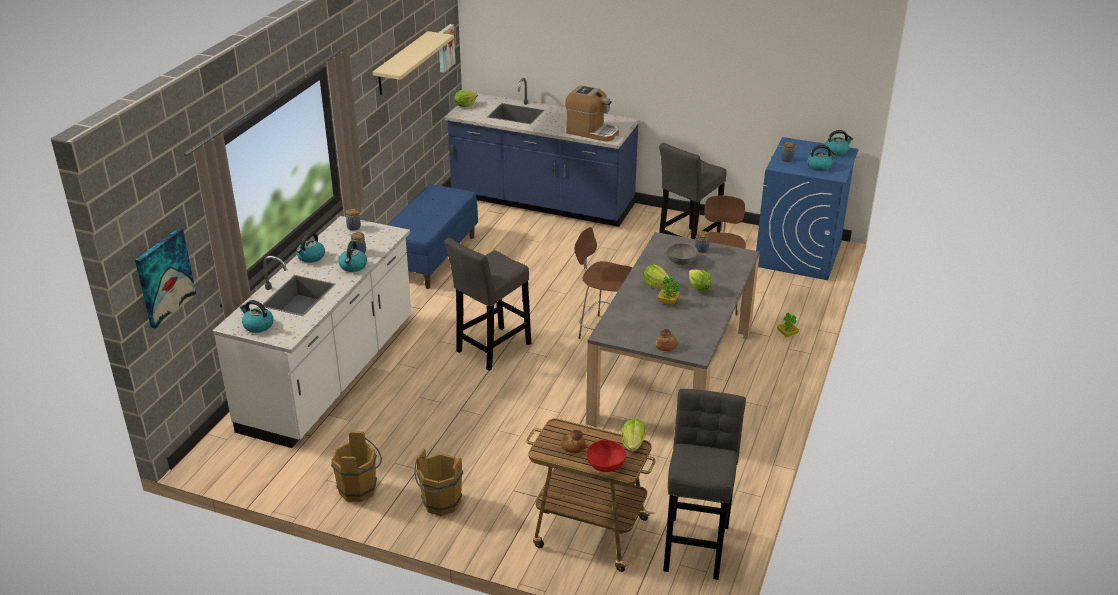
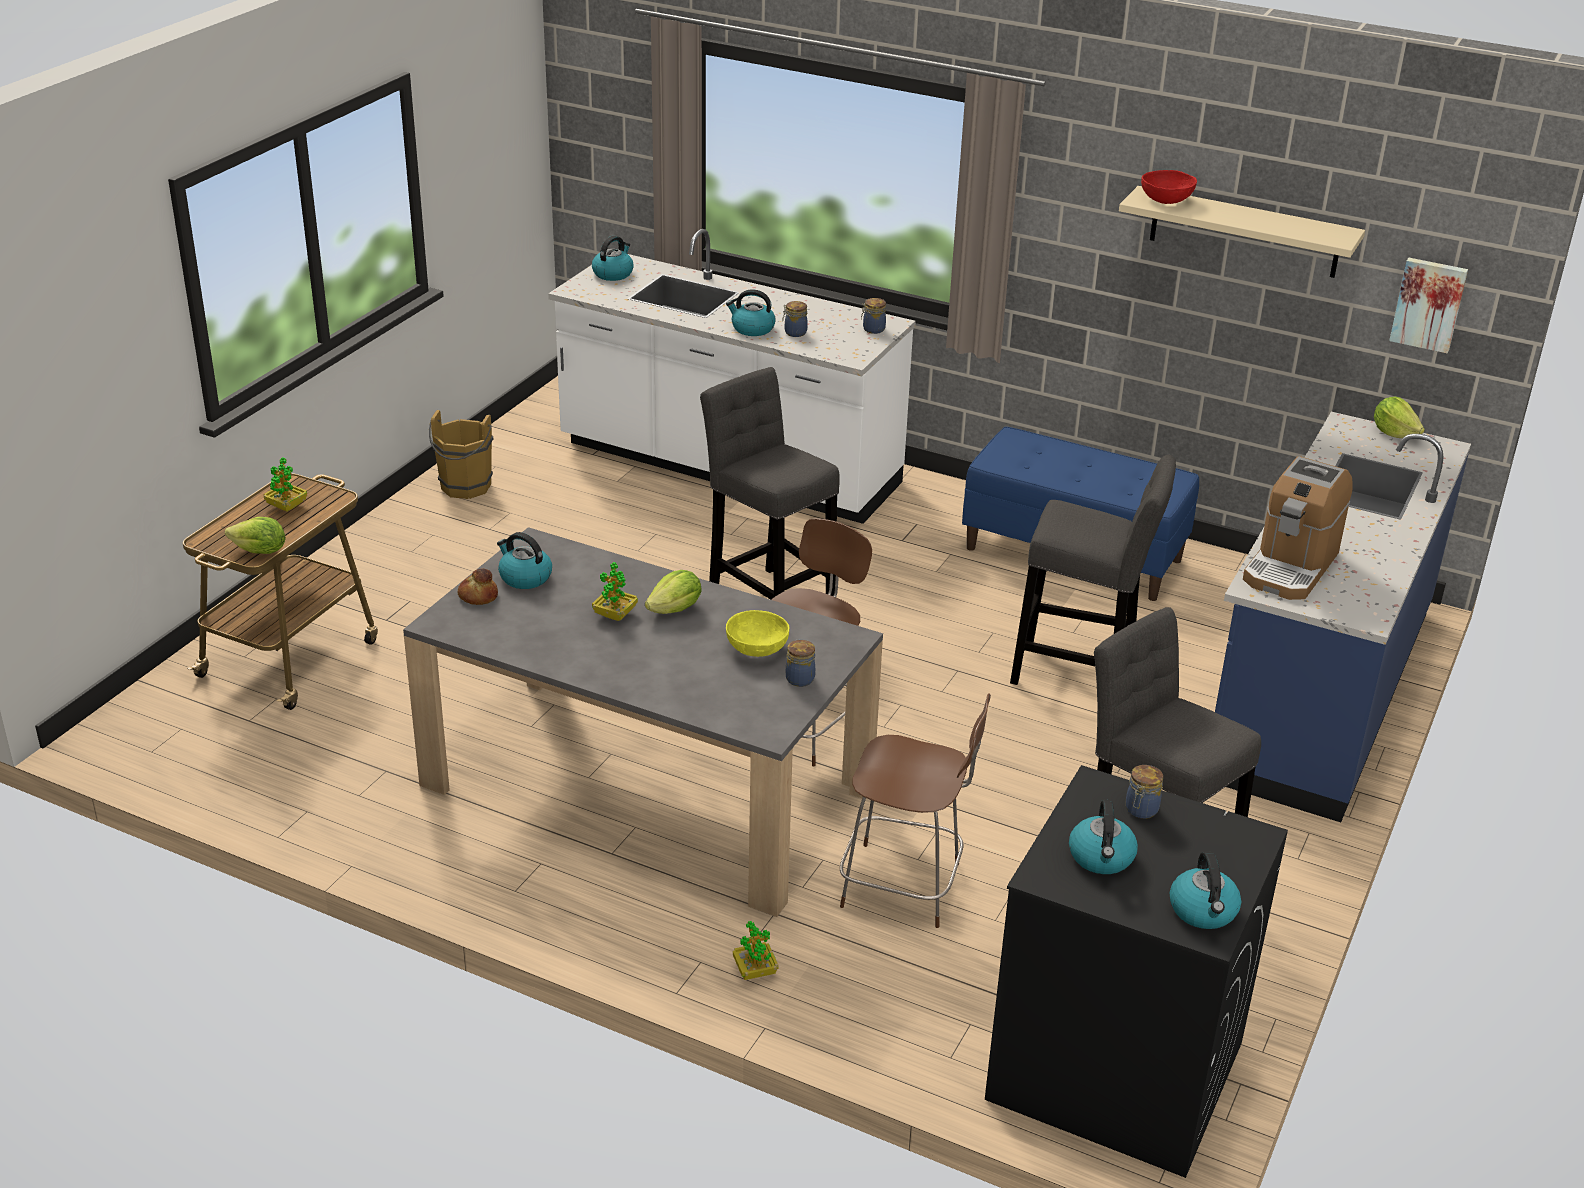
camera: 95 degrees right, 0 degrees up
picture [135,228,196,329] -> none
kettle [296,232,325,263] -> kettle moved to [497,532,552,589]
brown bucket [414,448,463,516] -> none
bread [560,430,586,453] -> potted plant [264,457,307,512]
red bowl [586,440,626,472] -> red bowl moved to [1141,170,1197,204]
grey stool [663,389,746,580] -> grey stool moved to [1010,454,1176,685]
grey bowl [667,243,698,265] -> yellow bowl [726,610,789,657]
lettuce [689,269,712,292] -> none
blue washing machine [756,137,859,280] -> black washing machine [985,765,1288,1178]

